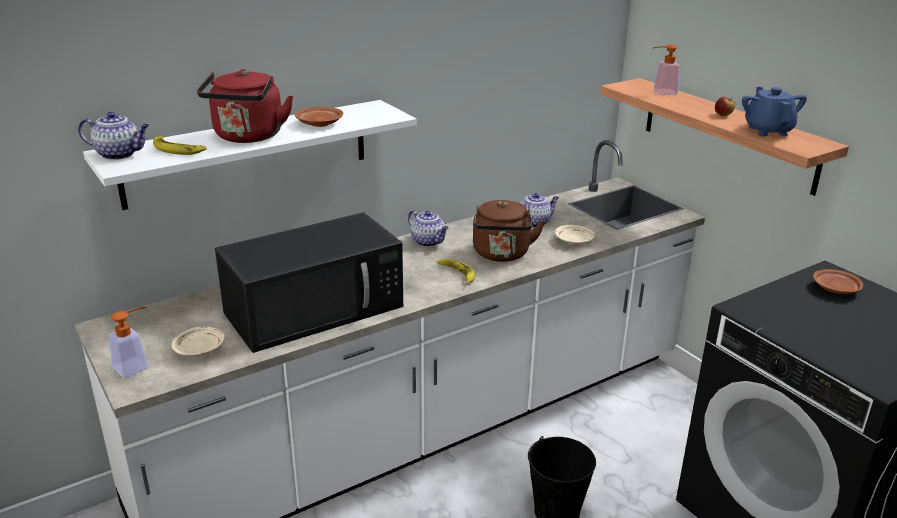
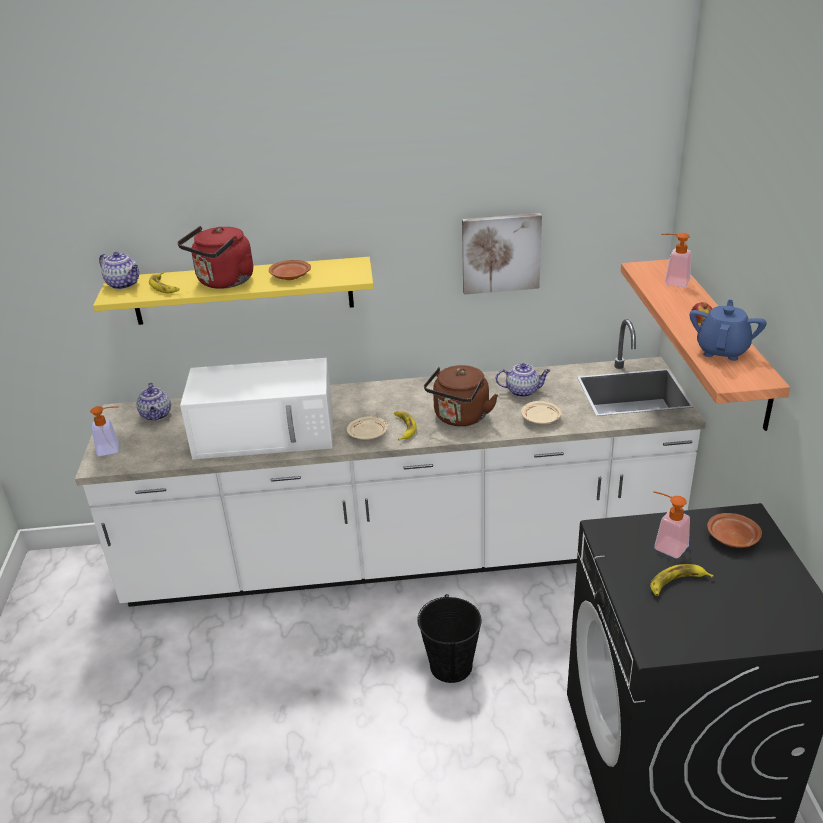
camera: 30 degrees right, 5 degrees up
white shelf [83,100,417,210] -> yellow shelf [93,257,374,325]
beige plate [171,327,225,356] -> beige plate moved to [347,416,388,440]
black microwave [215,212,403,353] -> white microwave [180,358,333,459]
teapot [408,210,449,247] -> teapot moved to [136,383,171,421]
none -> picture [462,213,542,295]
none -> banana [650,564,714,596]
none -> soap dispenser [653,491,690,558]

